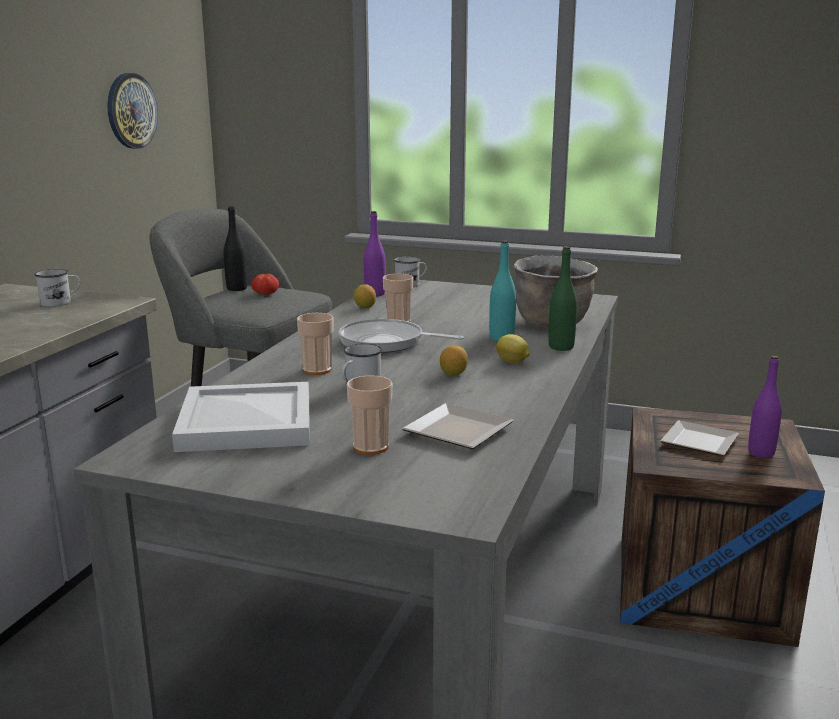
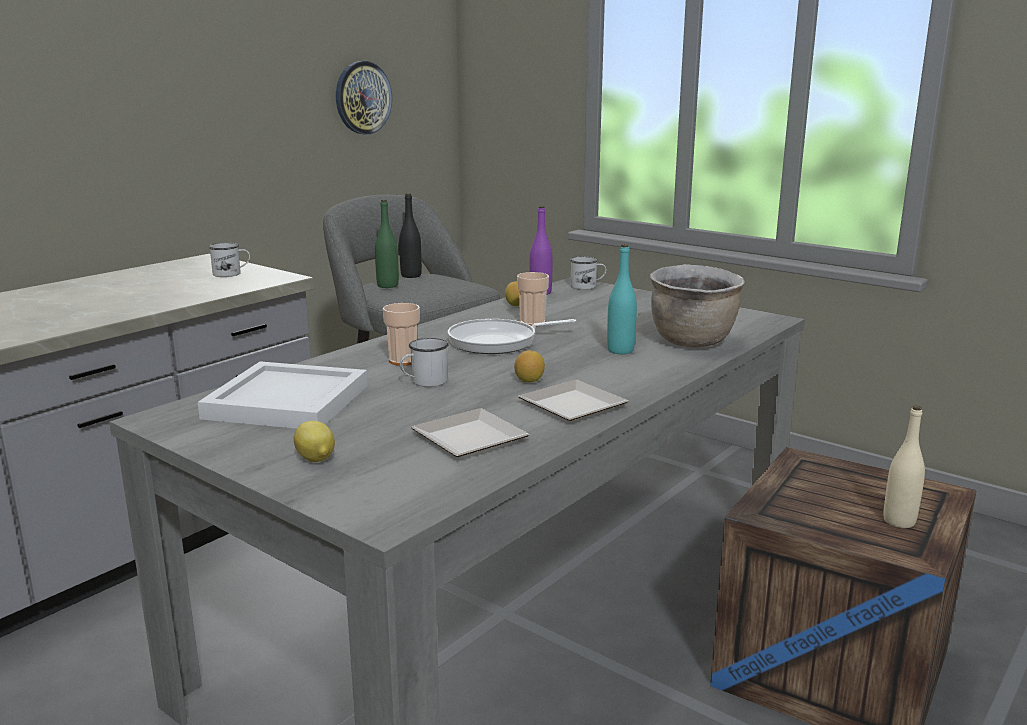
camera: 20 degrees right, 0 degrees up
tomato [251,273,279,295] -> none
frying pan [339,319,464,353] -> frying pan turned 60 degrees counterclockwise [448,319,577,354]
cup [347,375,392,455] -> none
lemon [496,334,530,364] -> lemon moved to [294,421,335,462]
green bottle [549,246,577,351] -> green bottle moved to [375,199,399,288]
plate [660,420,739,456] -> plate moved to [518,379,629,421]
purple bottle [748,356,782,458] -> beige bottle [883,405,925,528]

